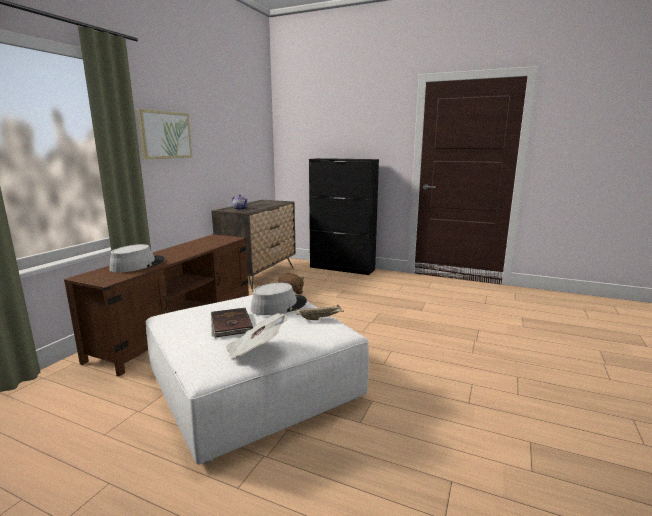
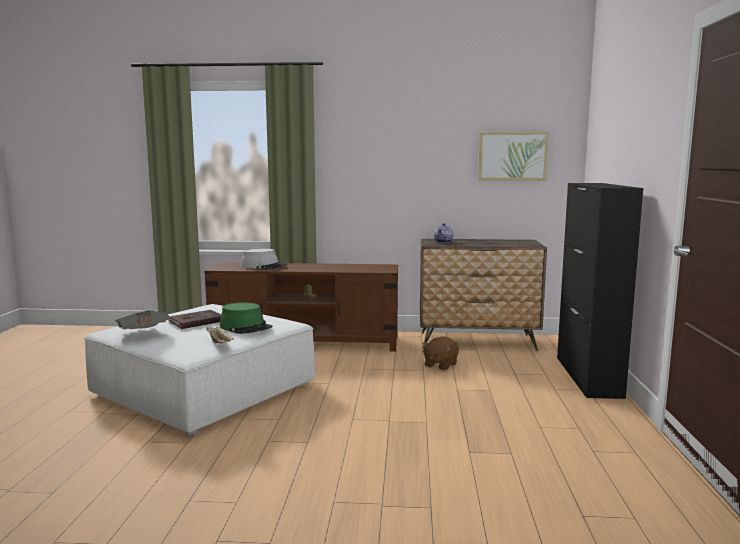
camera: 70 degrees right, 5 degrees down
picture [137,109,192,159] -> picture moved to [478,131,549,181]
grey hat [251,283,307,315] -> green hat [220,302,273,334]

